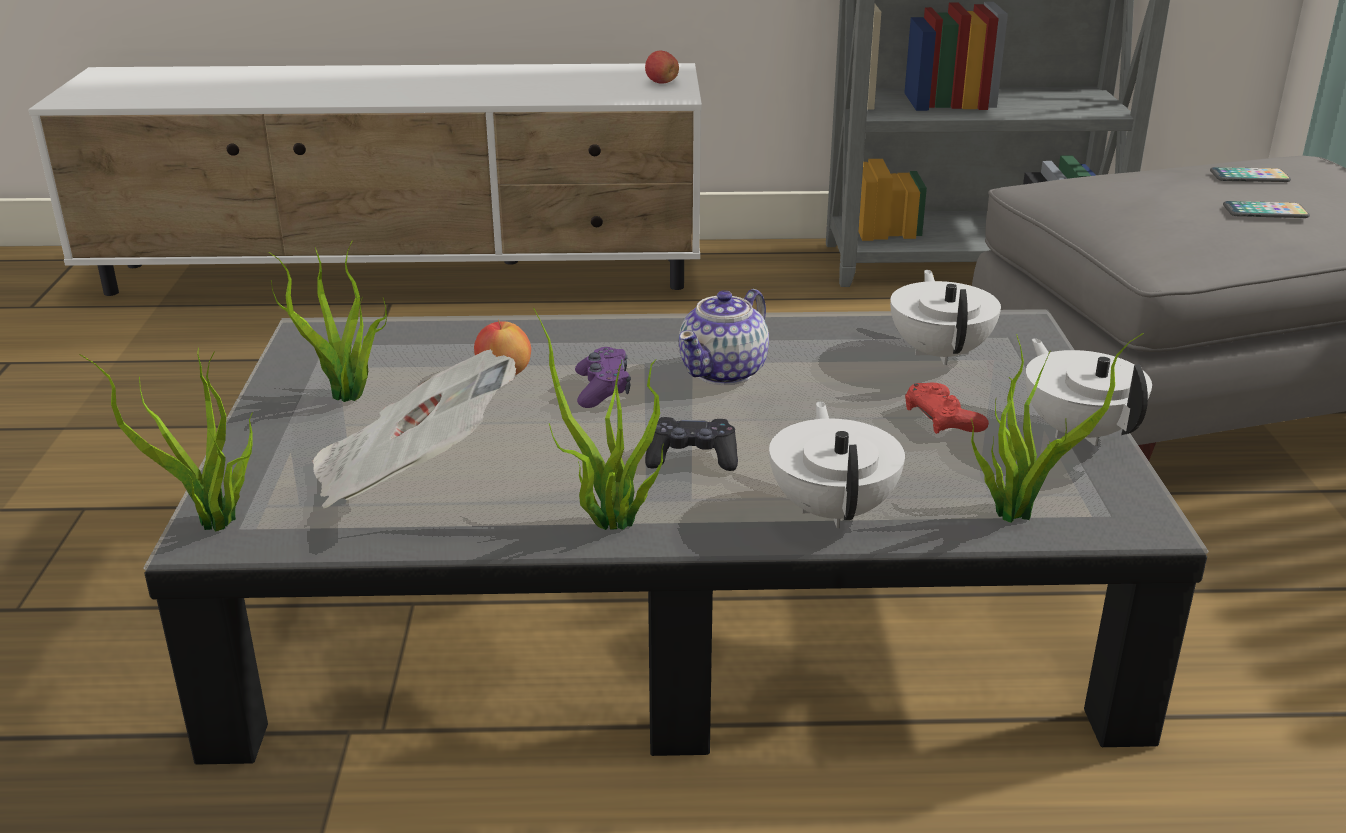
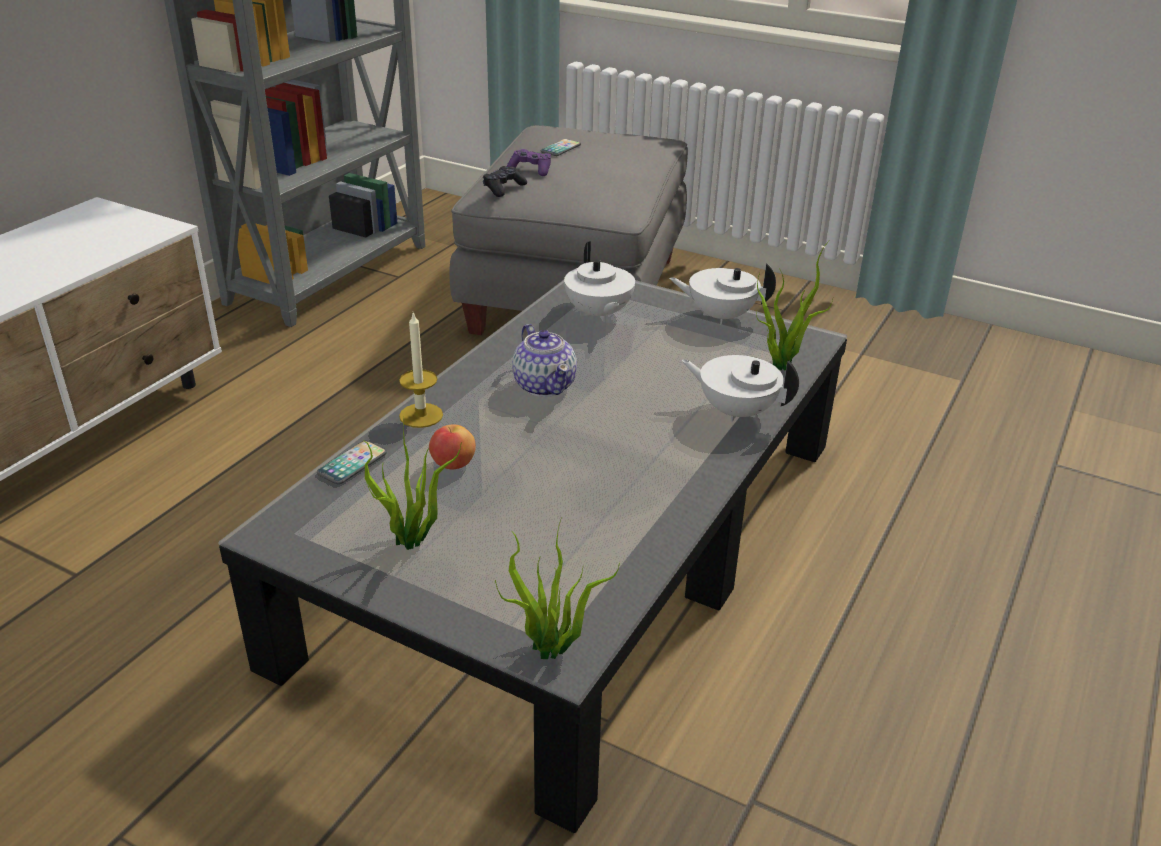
camera: 60 degrees left, 5 degrees up
newspaper [312,349,516,509] -> none
potted plant [533,308,663,530] -> none
purple game controller [575,347,631,408] -> purple game controller moved to [507,149,551,176]
apple [645,51,679,84] -> none
black game controller [645,417,738,471] -> black game controller moved to [483,166,527,197]
white teapot [890,270,1001,365] -> white teapot turned 135 degrees counterclockwise [564,241,635,322]
red game controller [905,383,989,434] -> none
phone [1223,201,1310,218] -> phone moved to [317,441,387,484]
none -> candle [399,312,443,428]

